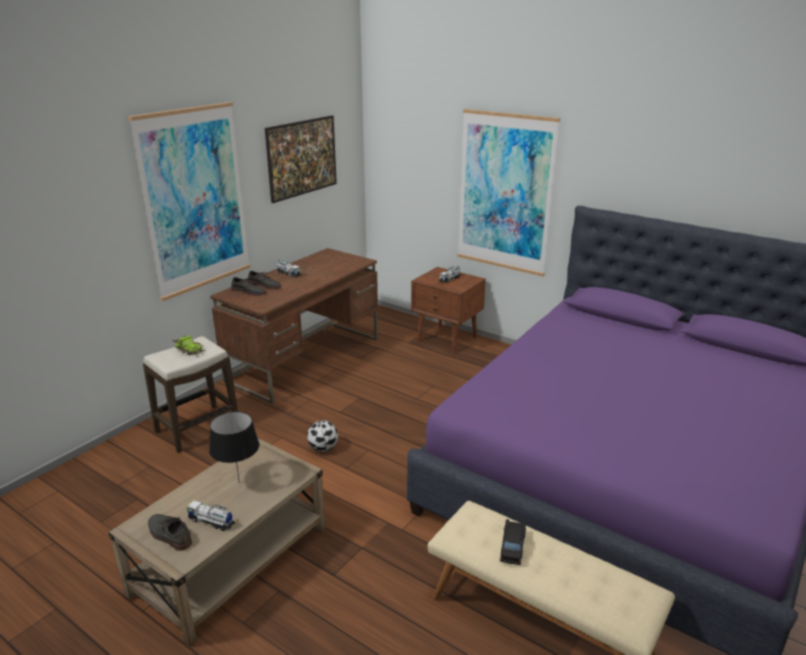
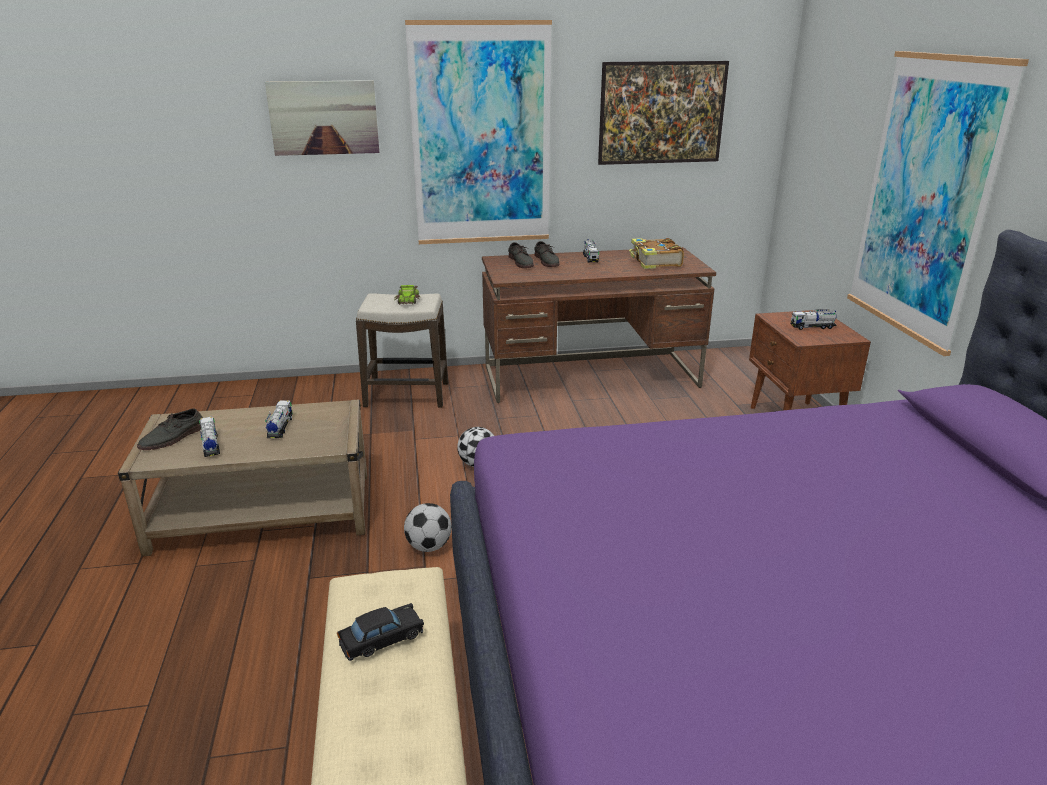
camera: 45 degrees right, 0 degrees up
grey shoe [148,514,192,551] -> grey shoe turned 135 degrees counterclockwise [137,408,203,450]
black table lamp [209,411,259,483] -> toy truck [265,400,293,438]
none -> picture [265,80,379,156]
none -> football [404,503,451,552]
none -> book [629,238,684,269]

